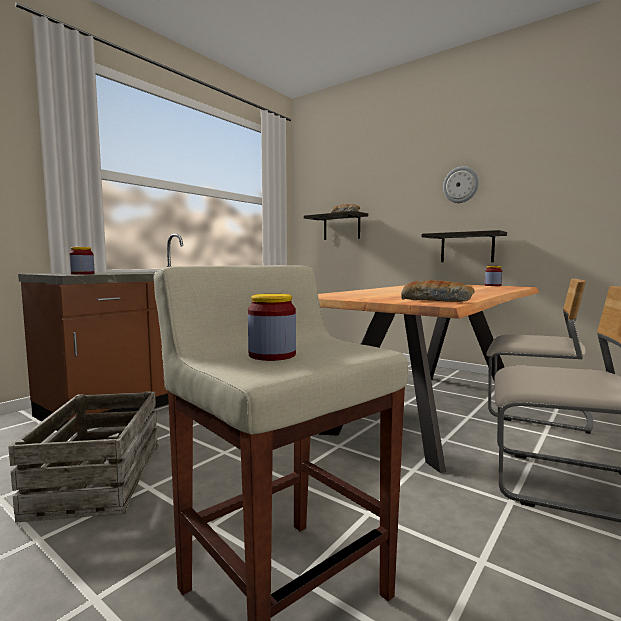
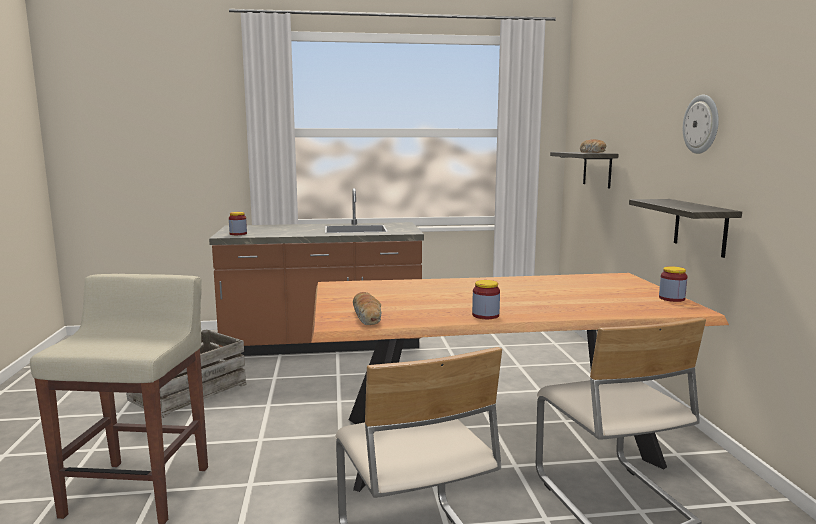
camera: 45 degrees right, 5 degrees up
jar [248,294,296,361] -> jar moved to [472,280,500,319]

